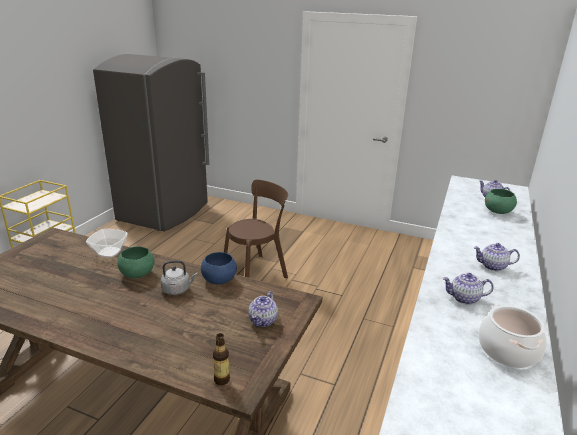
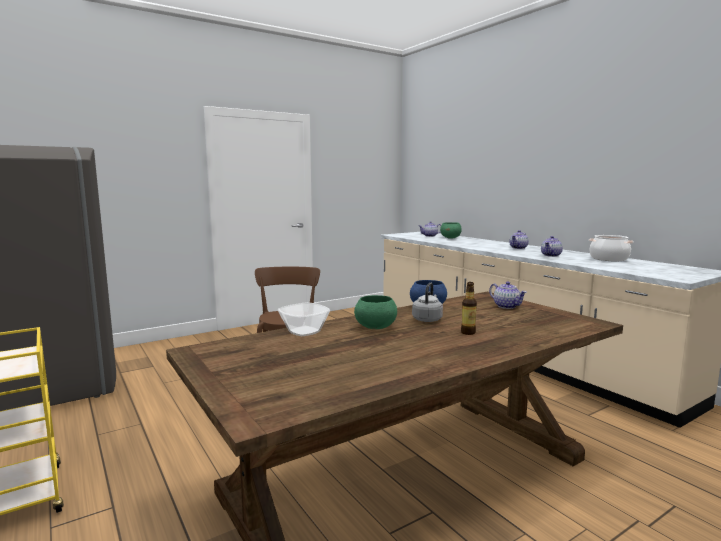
camera: 55 degrees left, 15 degrees down
bottle [213,333,230,385] -> bottle moved to [461,282,477,335]

